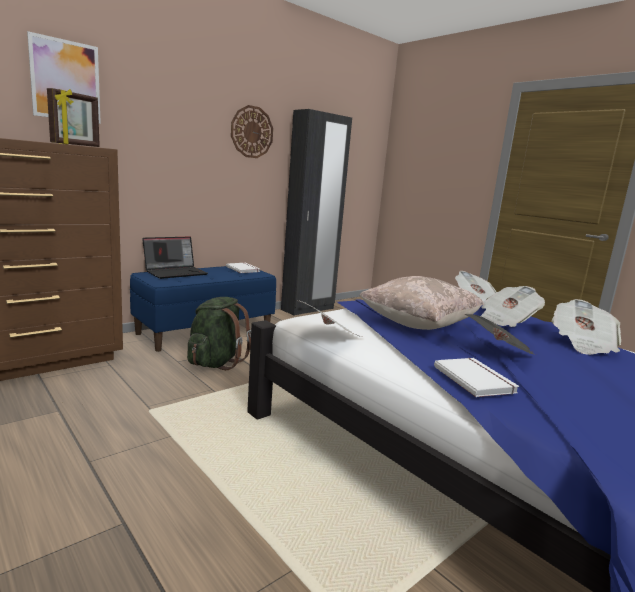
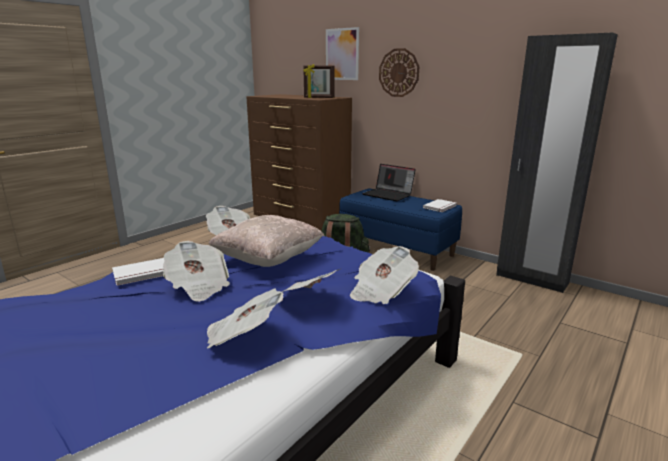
camera: 80 degrees right, 5 degrees up
wall clock [231,105,273,158] -> wall clock moved to [379,48,420,97]

